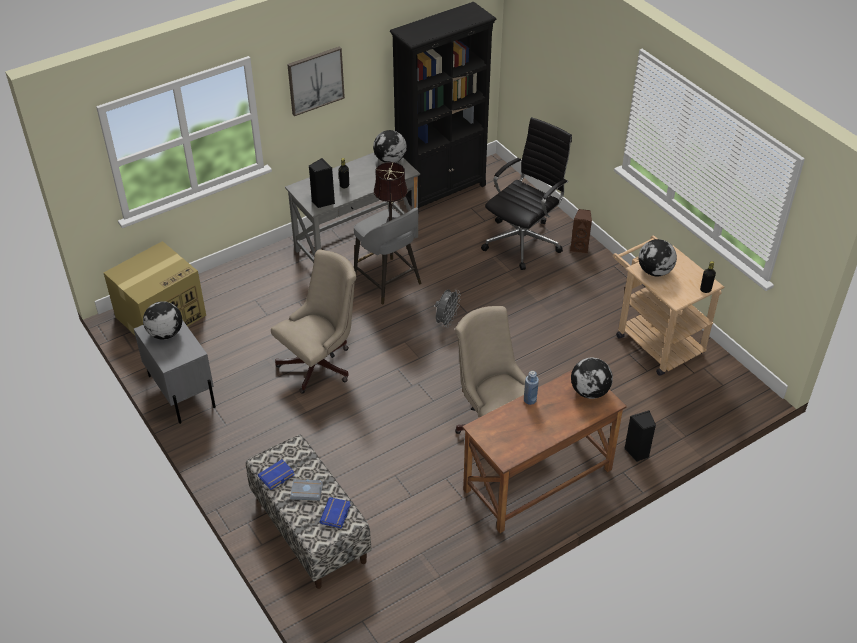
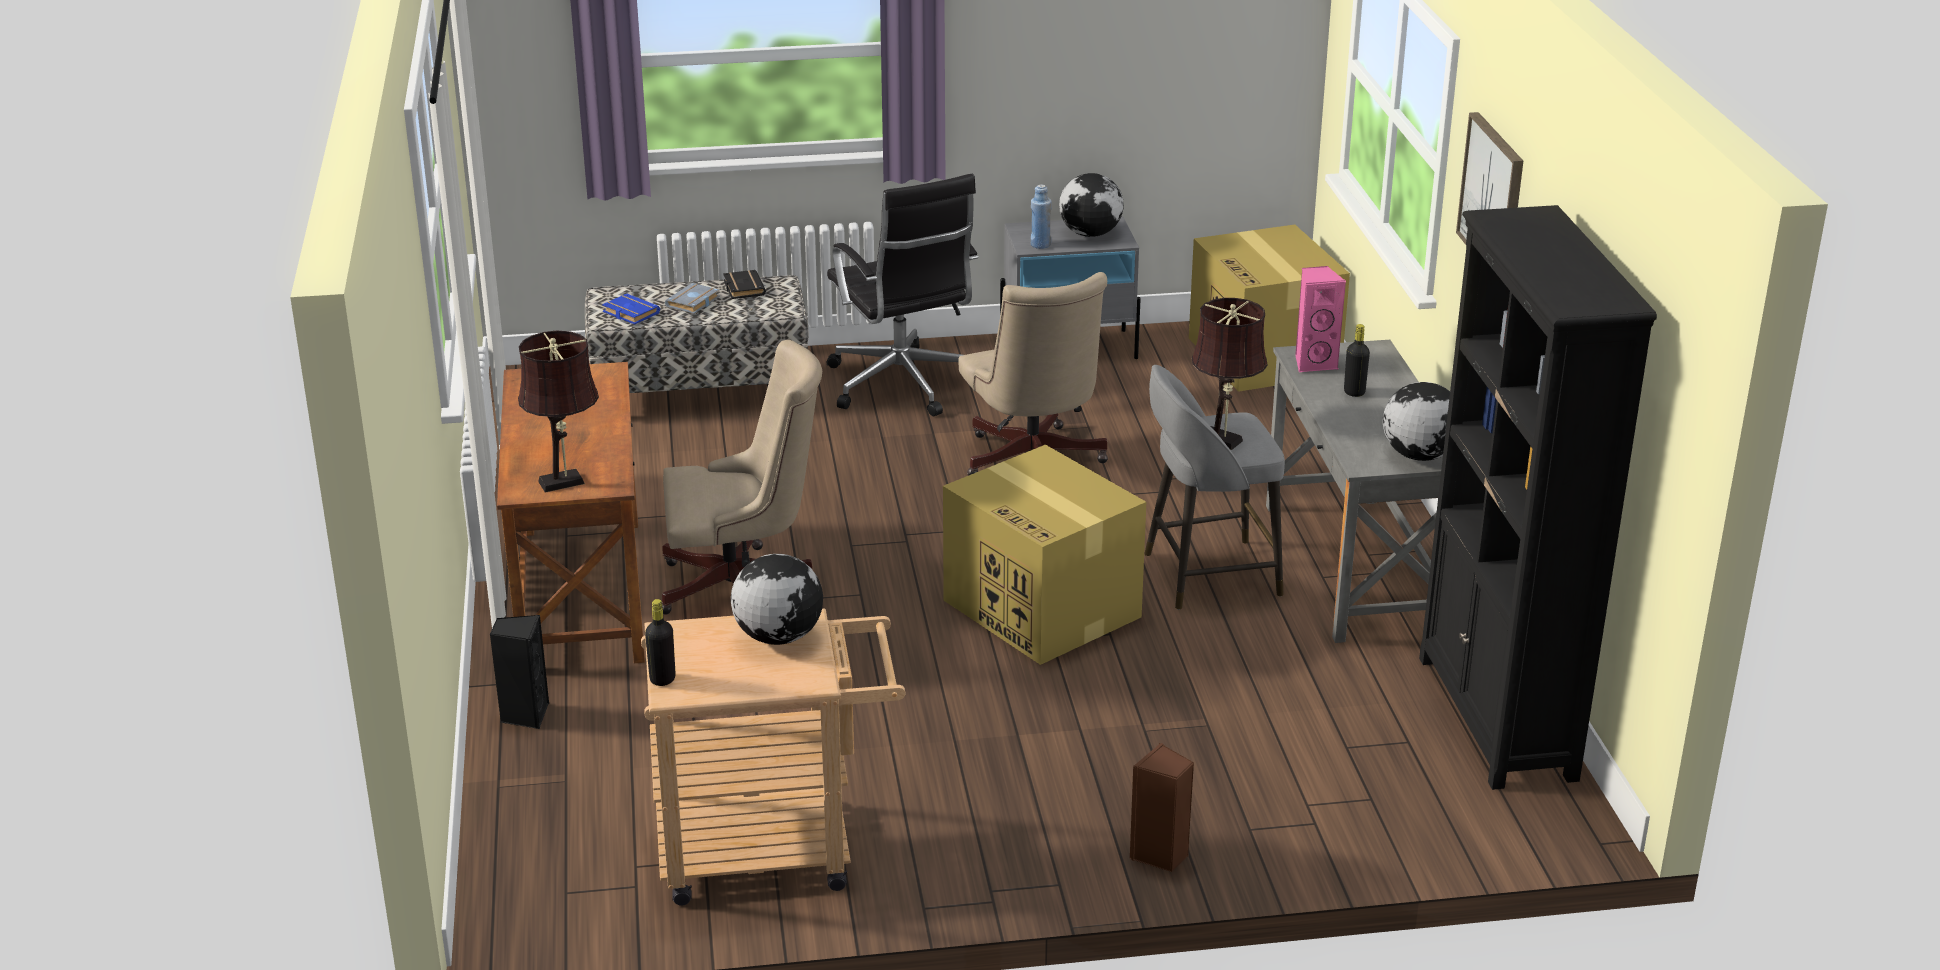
camera: 115 degrees right, 15 degrees down
blue book [258,460,295,490] -> black book [723,270,766,299]
black speaker [309,158,335,208] -> pink speaker [1295,266,1346,373]
grey fan [435,289,461,328] -> cardboard box [943,445,1146,665]
black office chair [481,117,572,270] -> black office chair moved to [826,174,978,416]
blue bottle [524,371,539,405] -> blue bottle moved to [1031,185,1051,249]
globe [571,358,613,399] -> brown table lamp [518,331,599,493]

